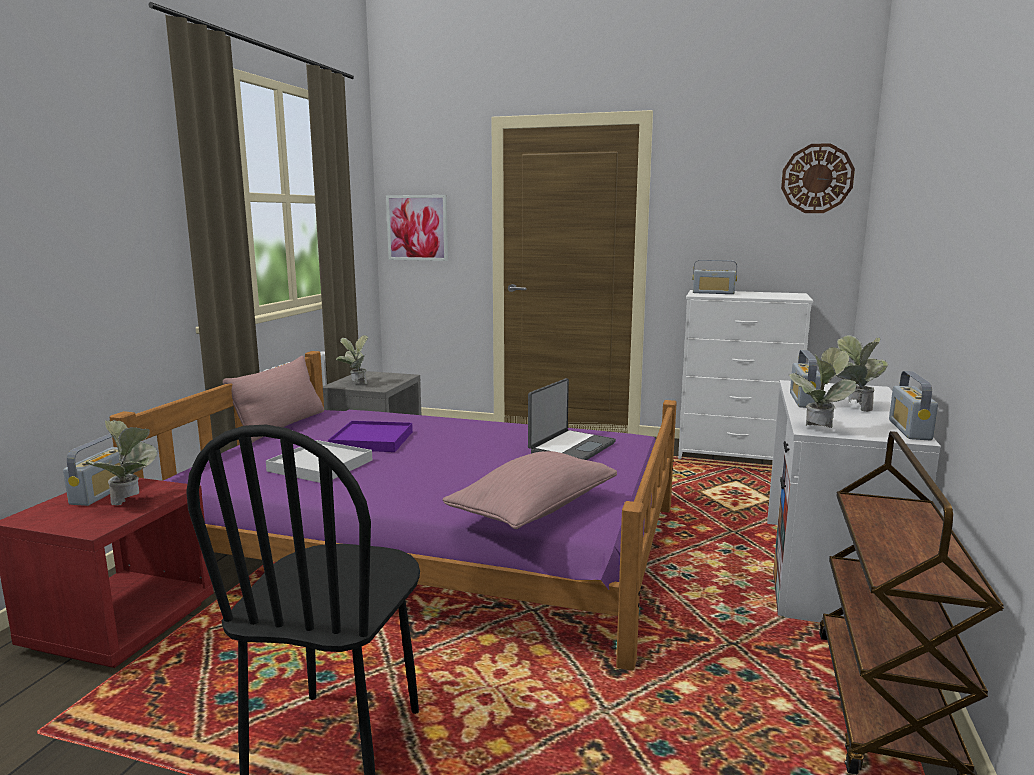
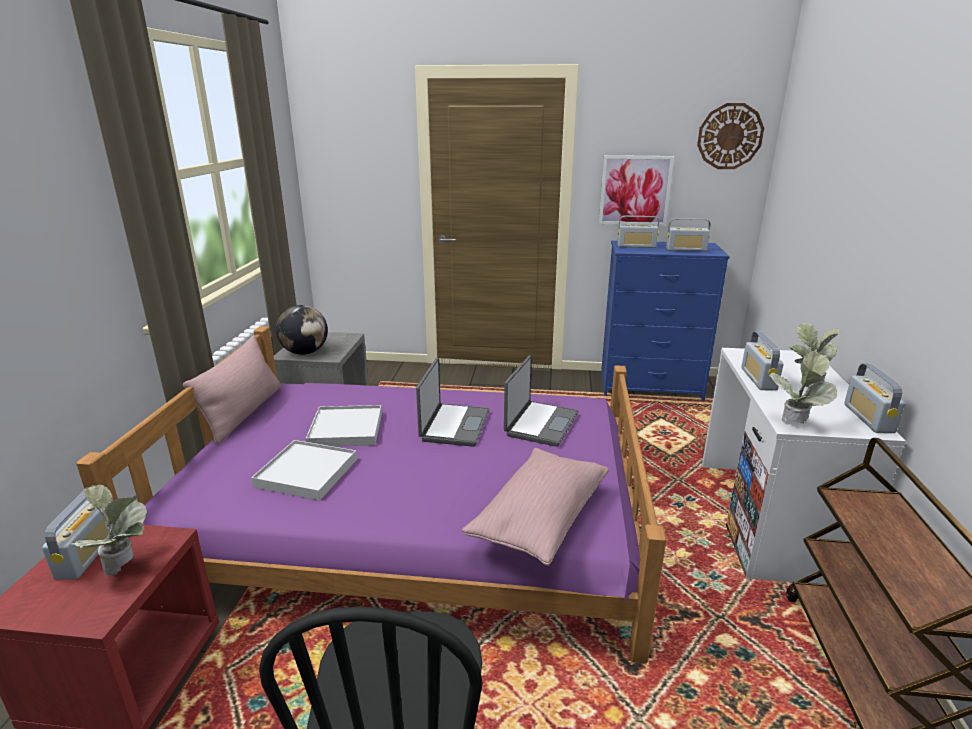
camera: 10 degrees left, 10 degrees up
purple tray [328,421,413,452] -> white tray [306,405,382,447]
potted plant [336,335,368,384] -> globe [276,305,328,355]
picture [386,195,448,261] -> picture moved to [599,155,674,226]
white dresser [678,290,813,460] -> blue dresser [601,241,730,400]
none -> laptop [416,358,490,447]
none -> radio [666,218,711,251]

